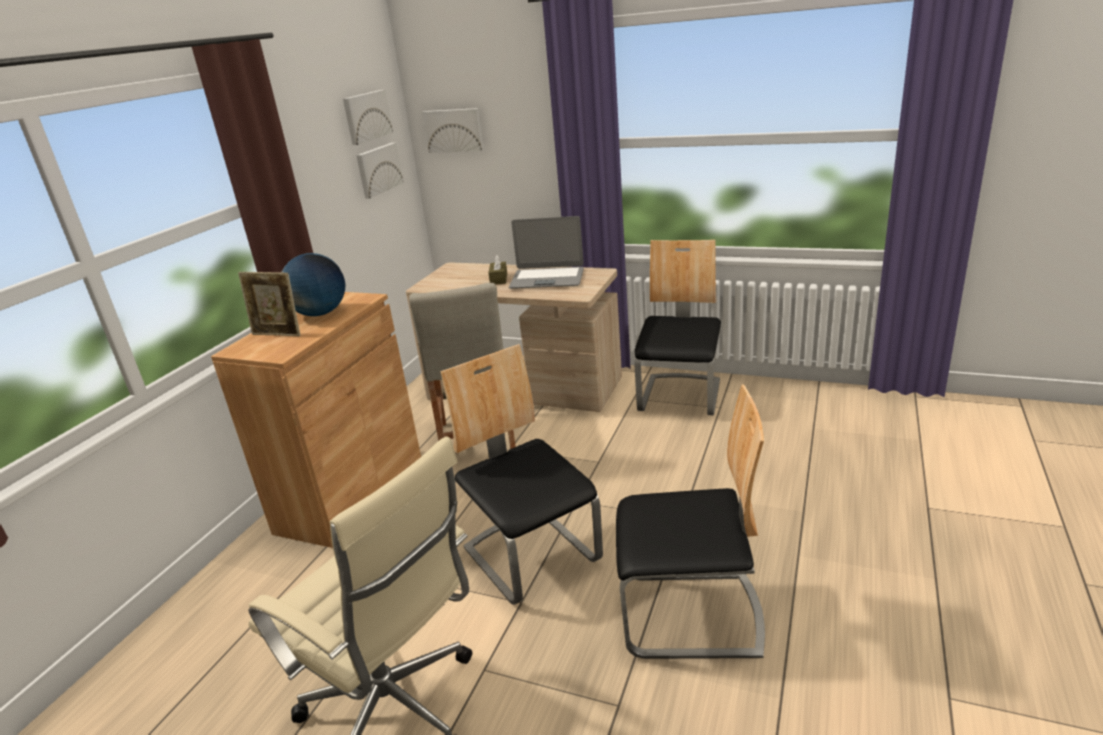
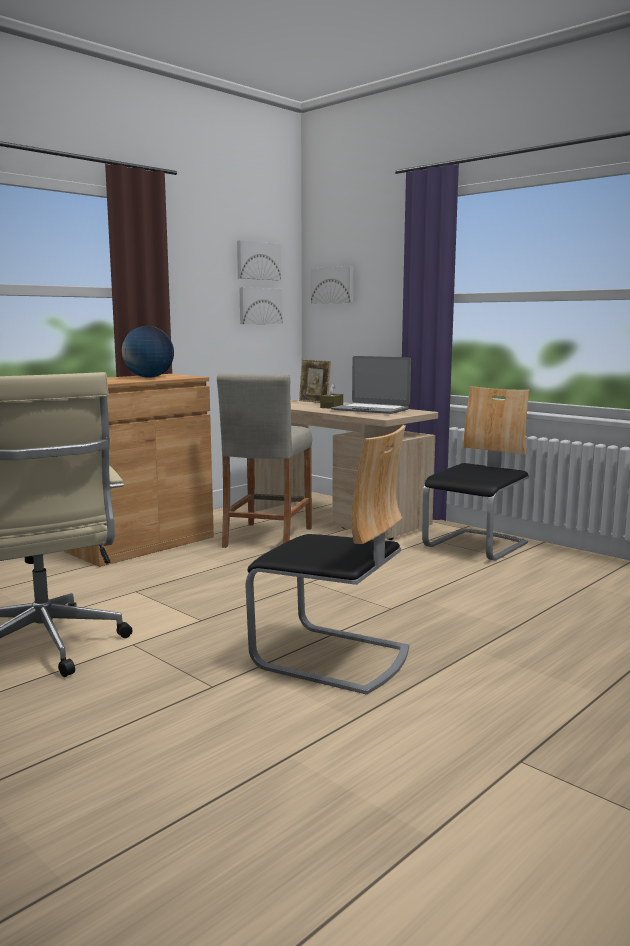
camera: 20 degrees right, 15 degrees down
picture frame [238,272,300,336] -> picture frame moved to [299,359,331,403]
chair [440,344,603,605] -> none

